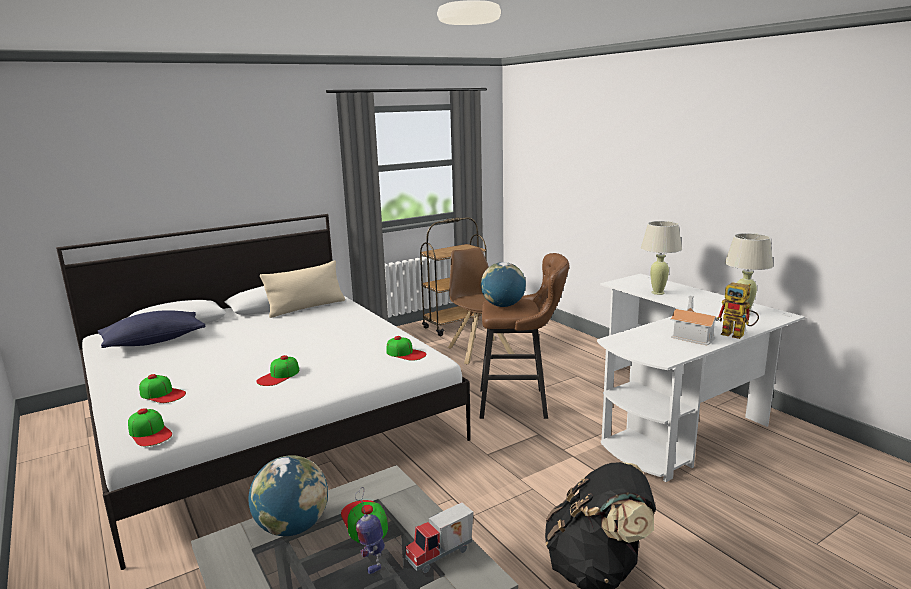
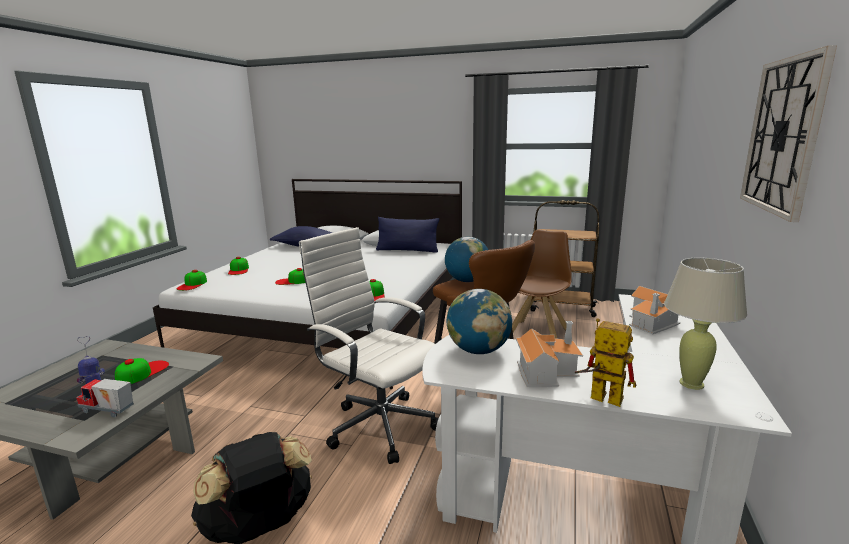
camera: 50 degrees right, 0 degrees up
globe [248,455,328,536] -> globe moved to [447,289,512,354]
beige pillow [260,260,345,318] -> blue pillow [376,217,439,253]
beige table lamp [641,221,682,295] -> toy house [629,286,680,334]
toy robot [717,282,759,339] -> toy robot turned 120 degrees clockwise [575,318,636,407]
none -> white office chair [299,227,439,464]
none -> wall clock [740,45,837,222]

